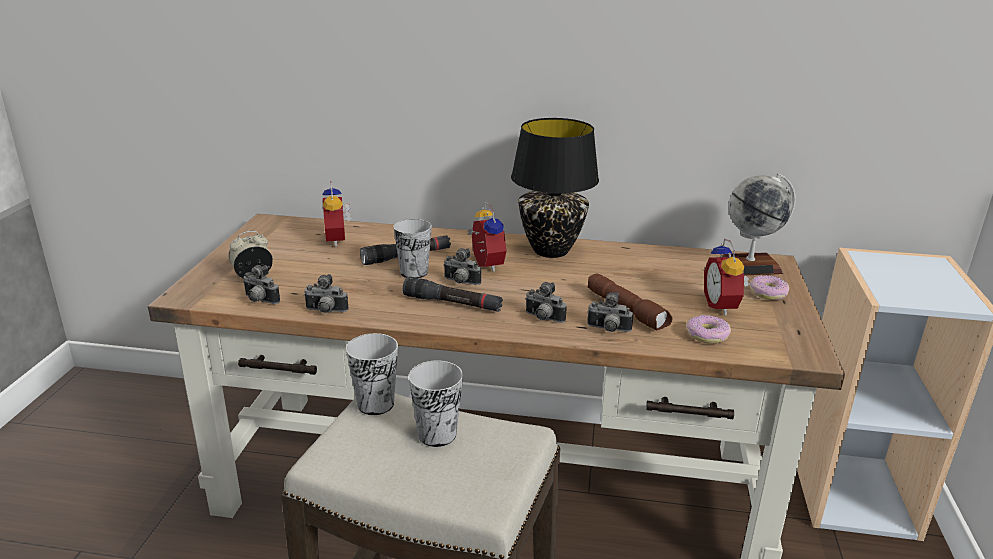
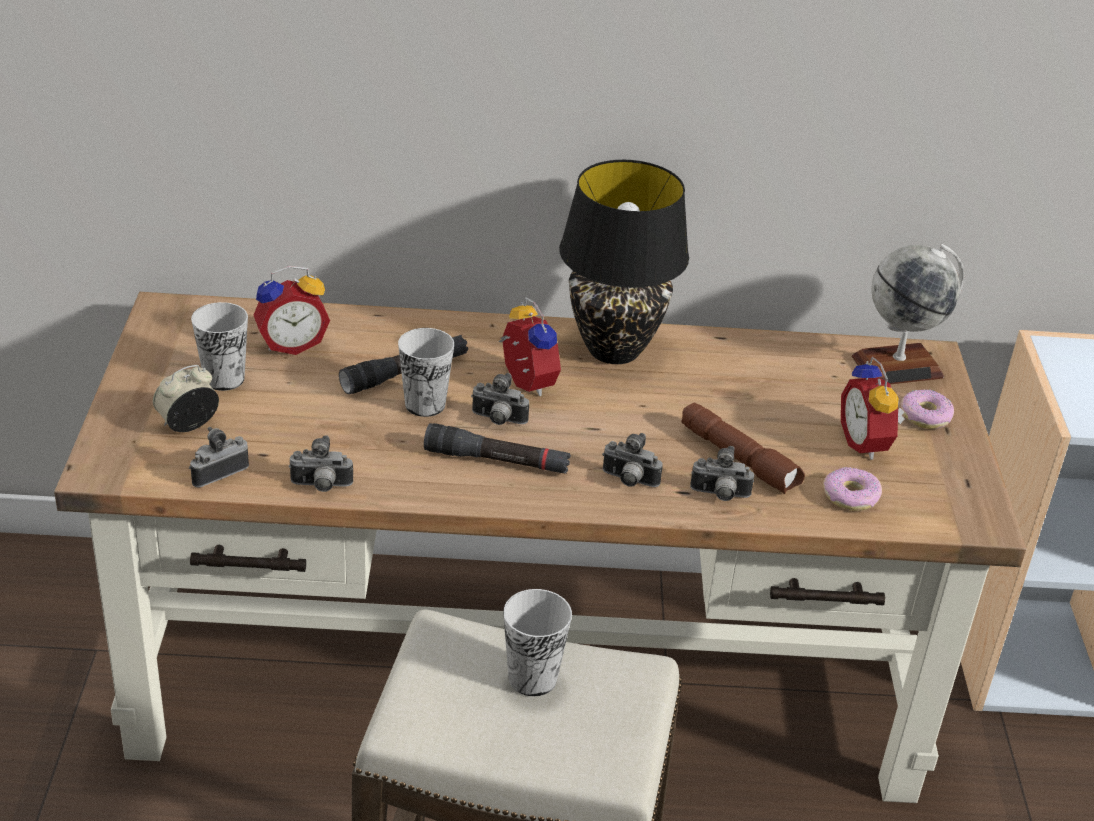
camera: 10 degrees left, 10 degrees up
camera [243,265,280,304] -> camera turned 120 degrees clockwise [189,427,249,488]
alarm clock [322,182,352,247] -> alarm clock turned 90 degrees counterclockwise [254,266,330,355]
cup [346,333,398,415] -> cup moved to [191,302,248,391]

